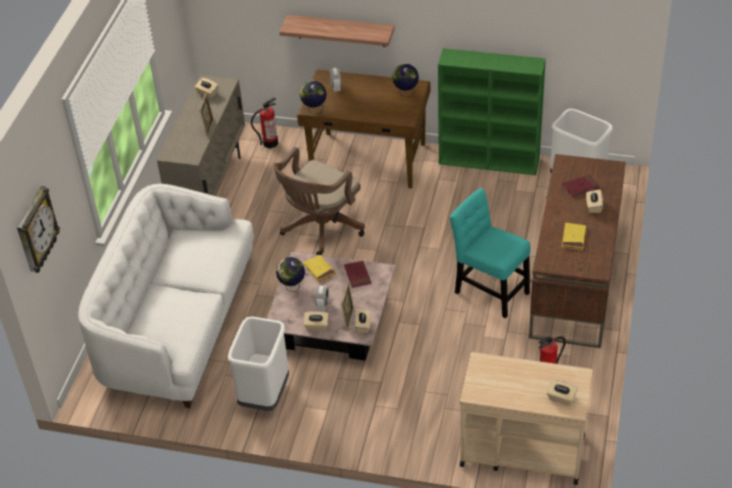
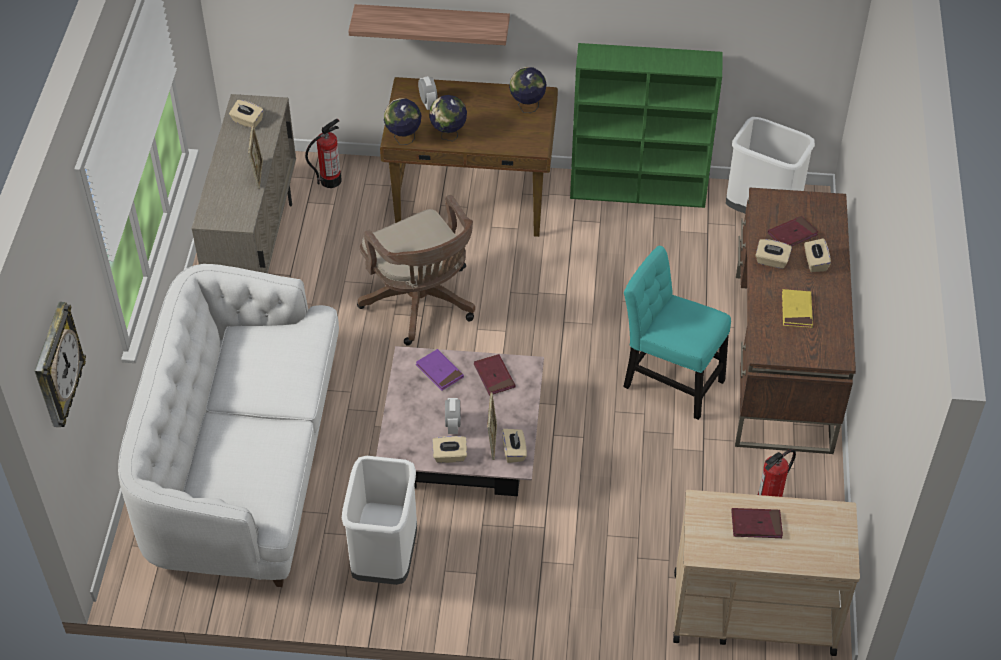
camera: 10 degrees left, 5 degrees up
brown office chair [273,147,365,255] -> brown office chair turned 60 degrees counterclockwise [357,195,475,346]
globe [276,257,305,292] -> globe moved to [429,95,467,141]
yellow book [304,255,336,282] -> purple book [416,349,464,390]
beige tissue box [547,379,578,405] -> beige tissue box moved to [755,239,792,269]
none -> red book [731,508,783,538]

